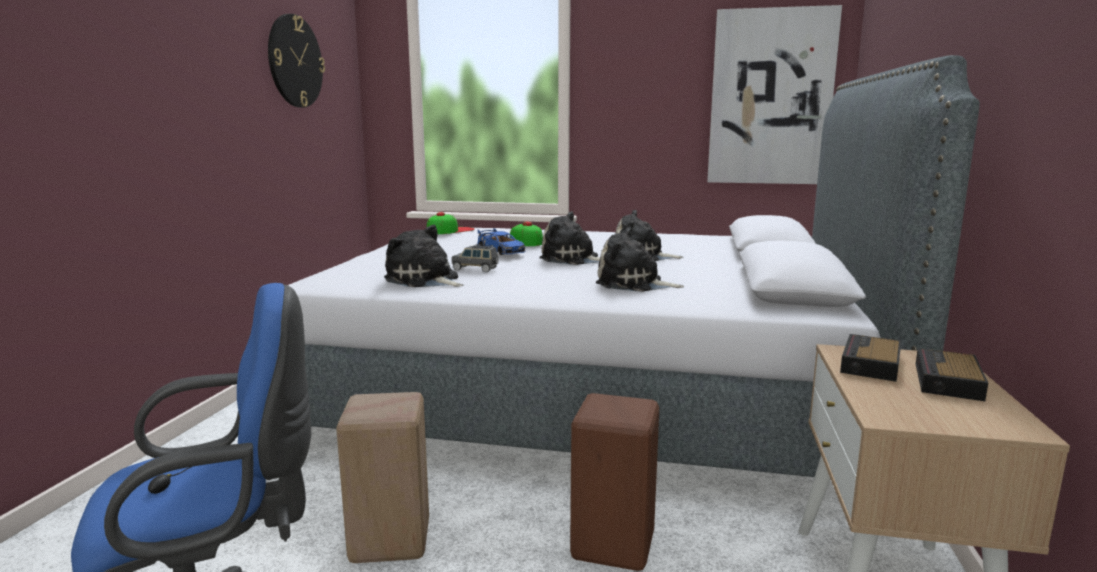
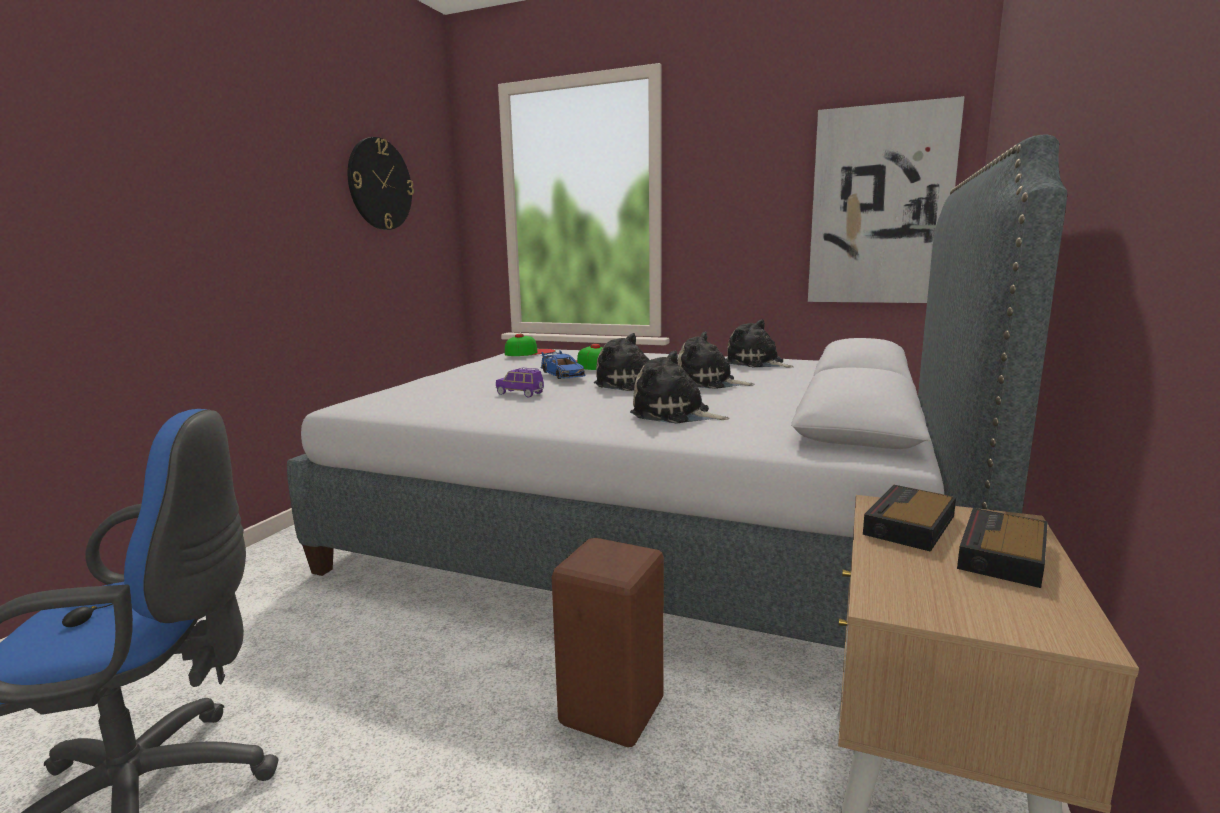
camera: 10 degrees right, 0 degrees up
beige stool [336,392,429,563] -> none
plush toy [384,225,463,287] -> plush toy moved to [726,319,794,368]
grey toy car [452,244,499,272] -> purple toy car [496,368,544,397]

